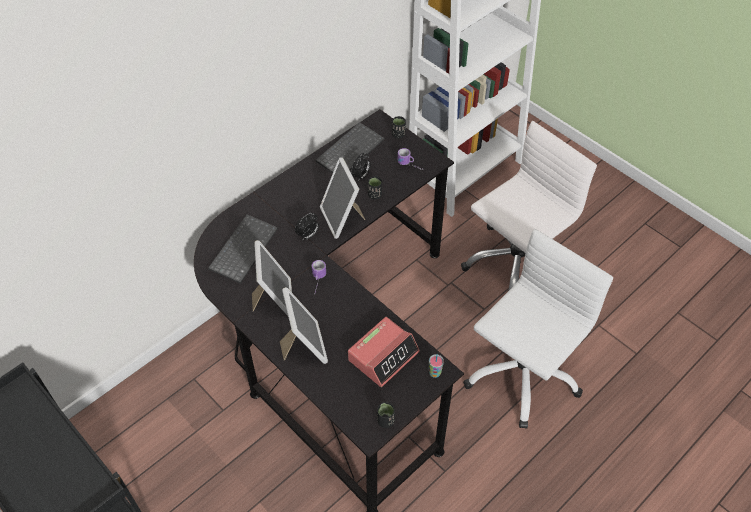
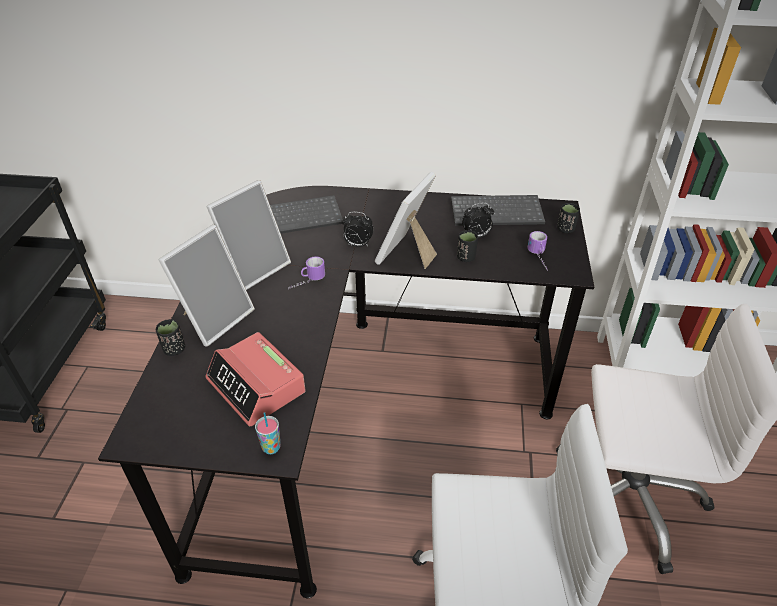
camera: 50 degrees right, 10 degrees down
alarm clock [348,317,420,387] -> alarm clock turned 45 degrees clockwise [206,332,306,426]
black cup [377,402,395,428] -> black cup moved to [156,319,185,356]

